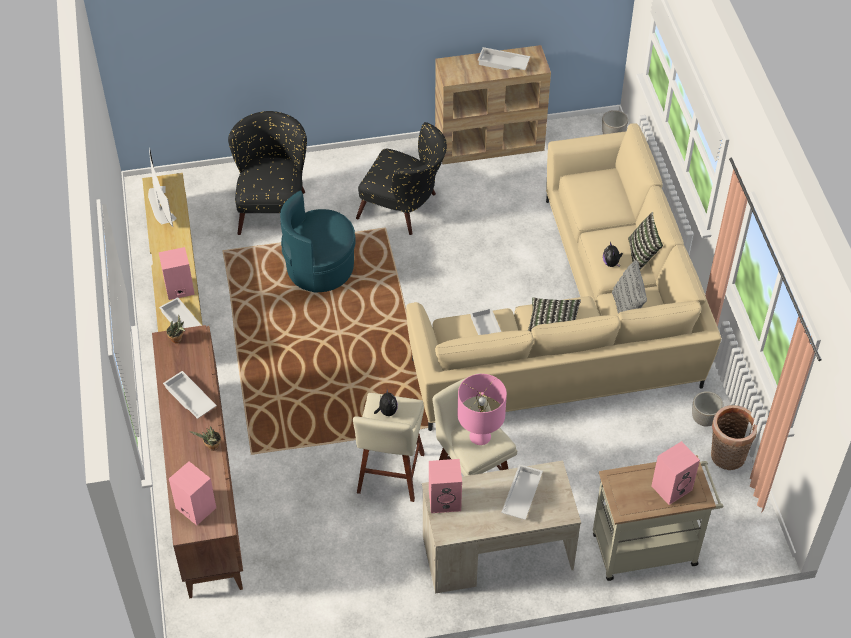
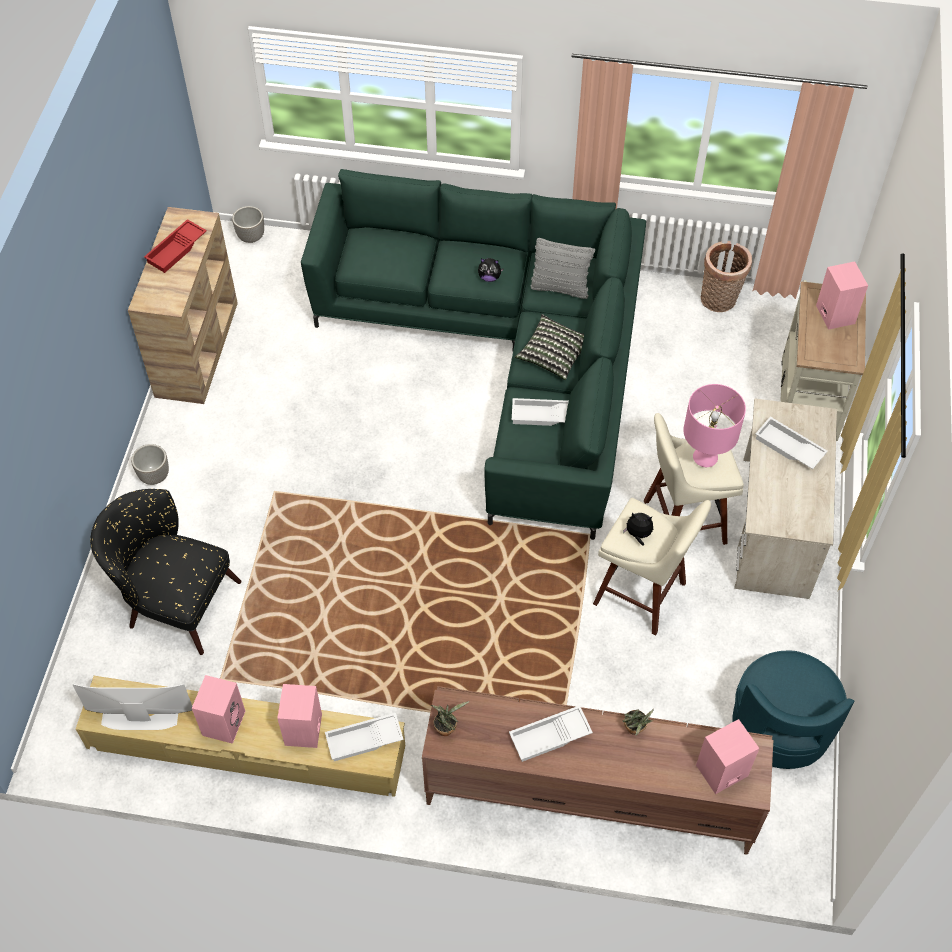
camera: 70 degrees left, 5 degrees up
turquoise armchair [280,190,356,292] -> turquoise armchair moved to [732,651,854,769]
black armchair [356,122,447,235] -> none
beige sofa [406,124,721,431] -> green sofa [301,169,646,540]
pink speaker [429,459,462,513] -> pink speaker moved to [192,675,245,744]
white tray [478,47,530,70] -> red tray [144,219,207,273]
pillow [628,212,663,270] -> none
planter [692,391,723,426] -> planter moved to [131,444,169,485]

